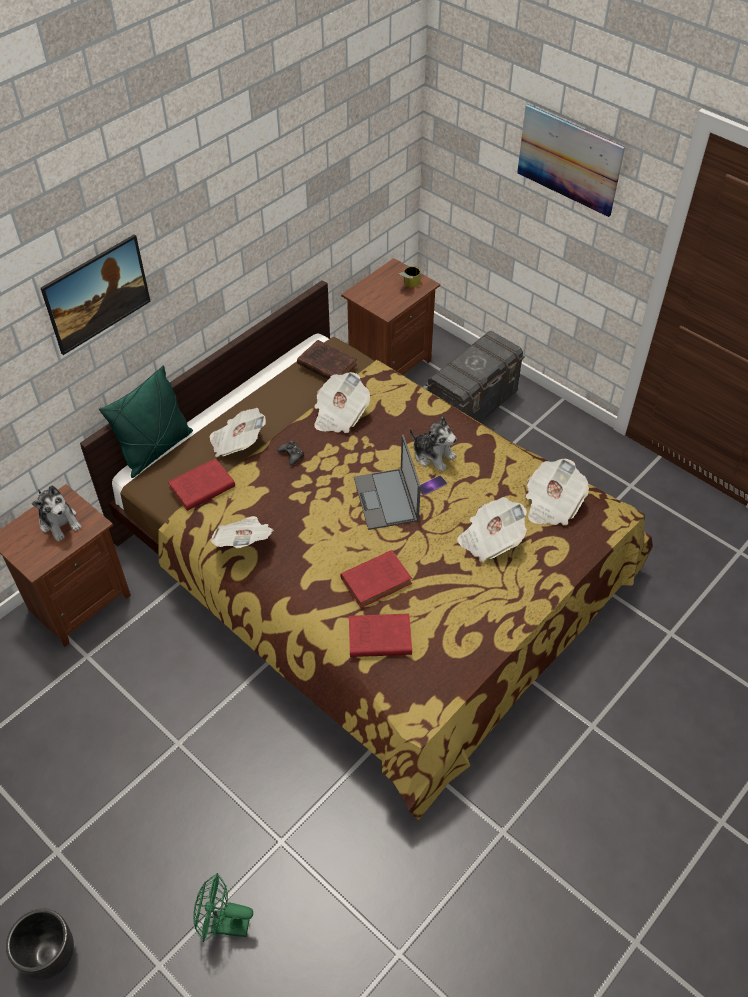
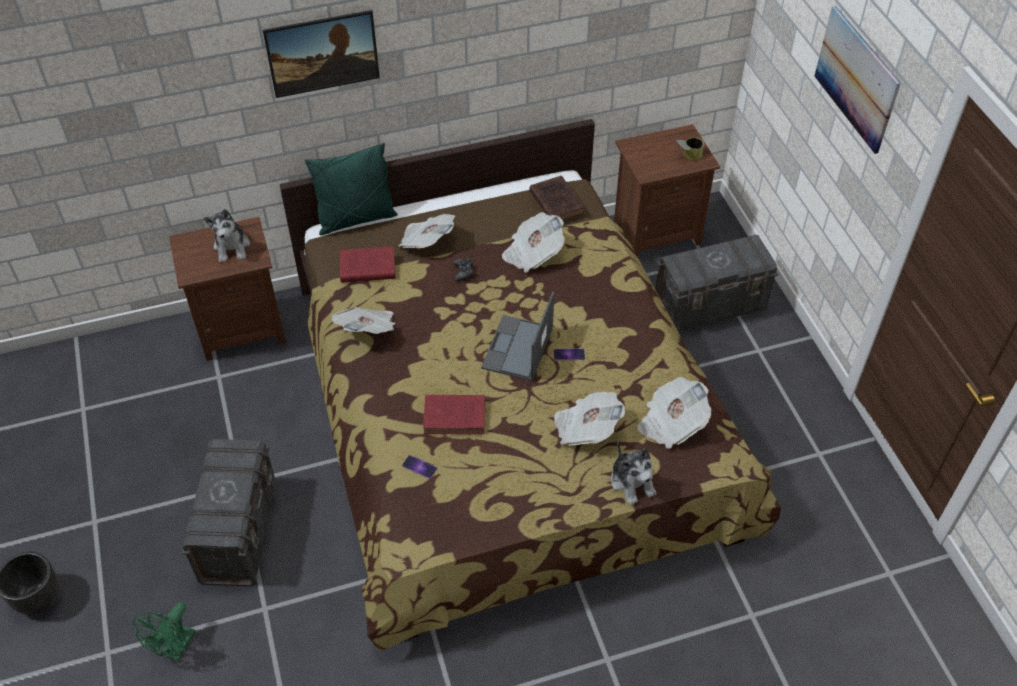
camera: 30 degrees right, 0 degrees up
green fan [193,873,253,942] -> green fan turned 105 degrees counterclockwise [134,602,196,661]
red book [349,614,412,657] -> phone [402,455,437,479]
plush toy [409,417,457,472] -> plush toy moved to [611,442,657,505]
none -> grey storage box [182,439,276,587]

